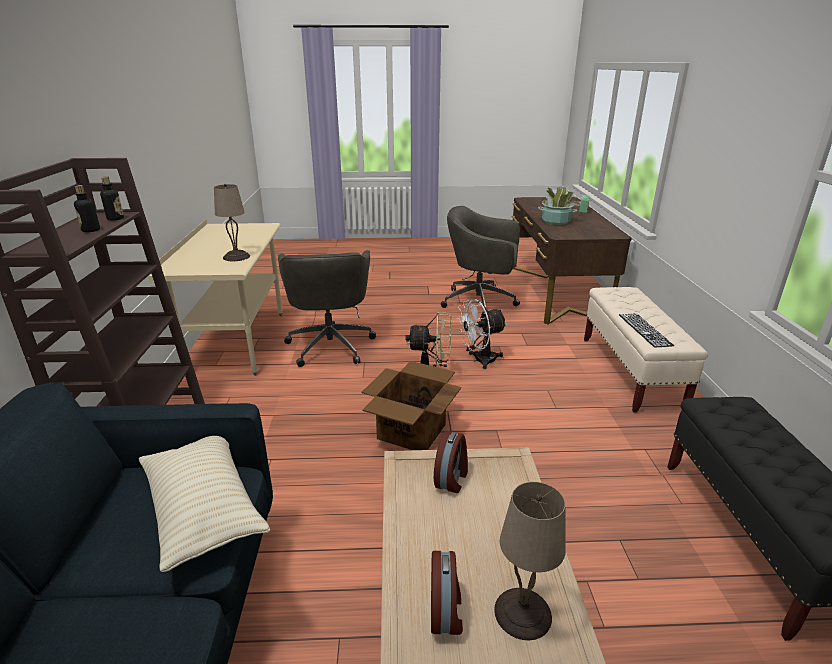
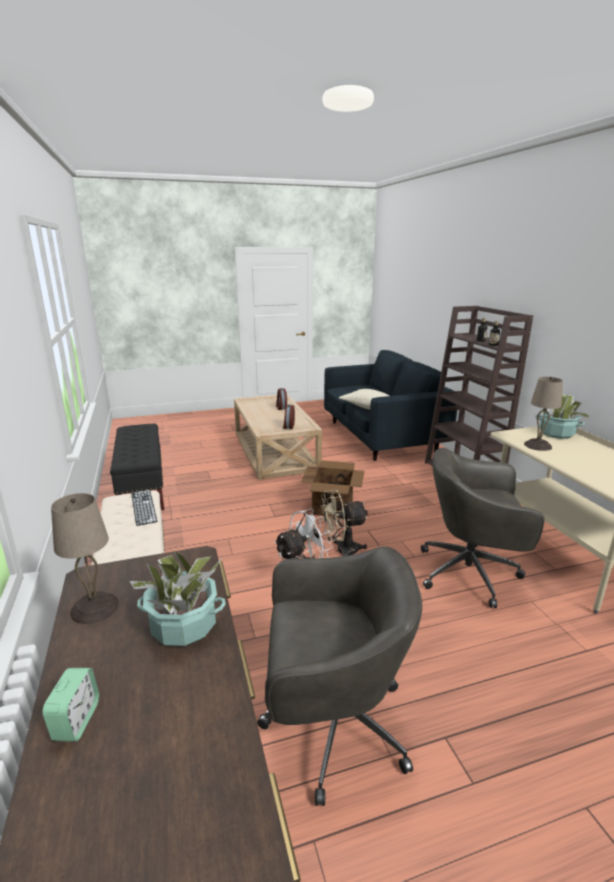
camera: 165 degrees right, 5 degrees down
grey office chair [278,250,376,367] -> grey office chair turned 60 degrees counterclockwise [421,448,545,608]
beige table lamp [494,482,566,640] -> beige table lamp moved to [51,493,119,624]
none -> potted plant [535,394,591,439]

